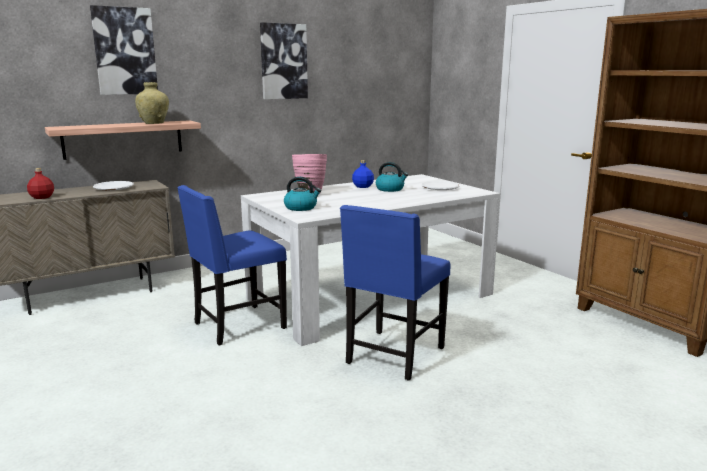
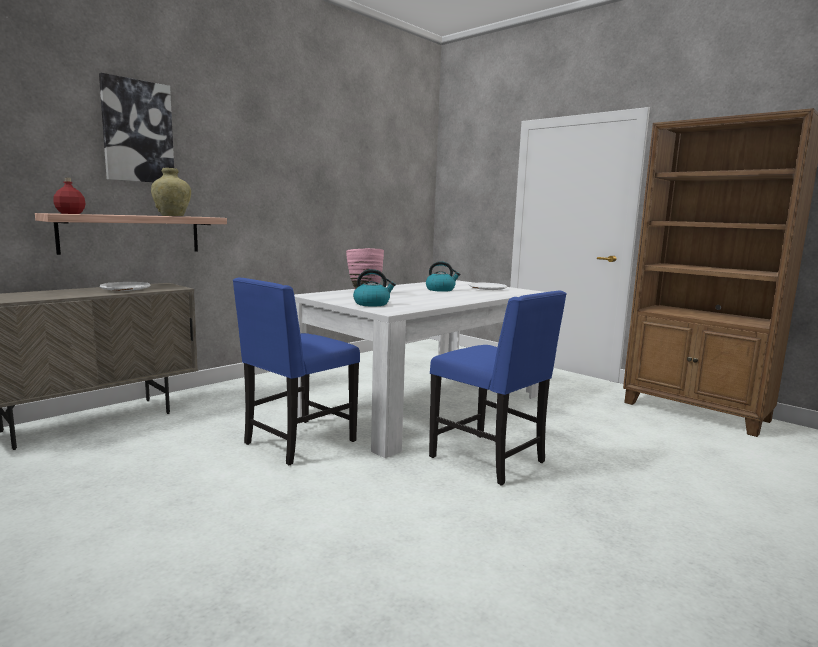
camera: 15 degrees left, 5 degrees down
red bottle [27,168,54,199] -> red bottle moved to [53,178,86,214]
picture [260,22,308,99] -> none
blue chair [340,205,450,380] -> blue chair turned 60 degrees counterclockwise [429,291,567,486]
blue bottle [352,160,374,188] -> none

